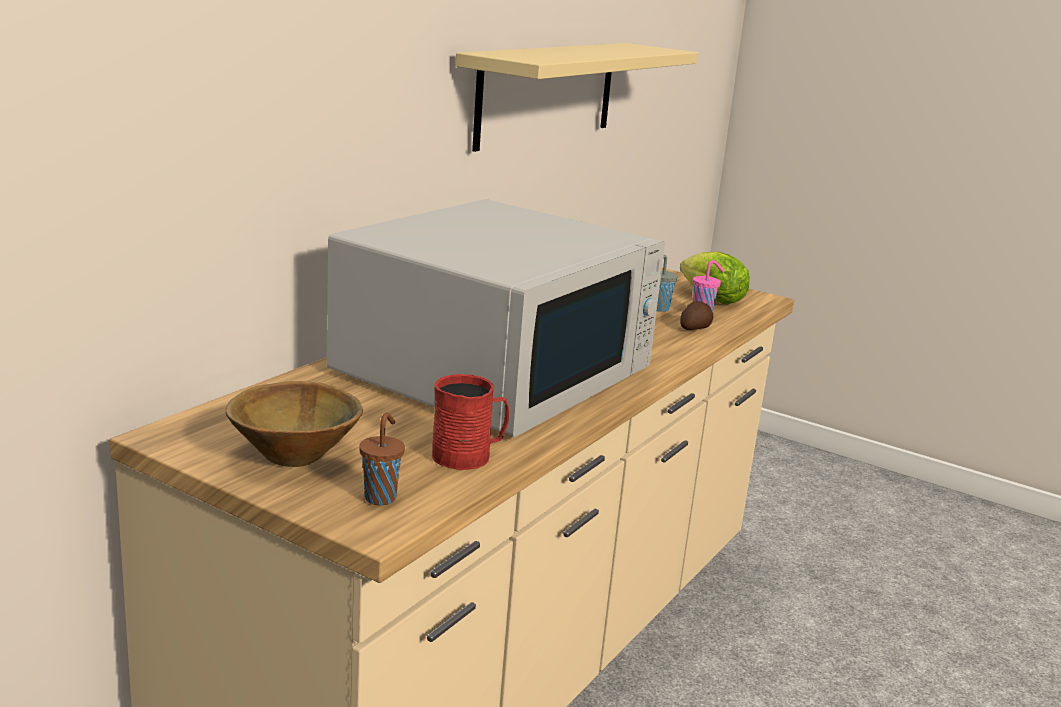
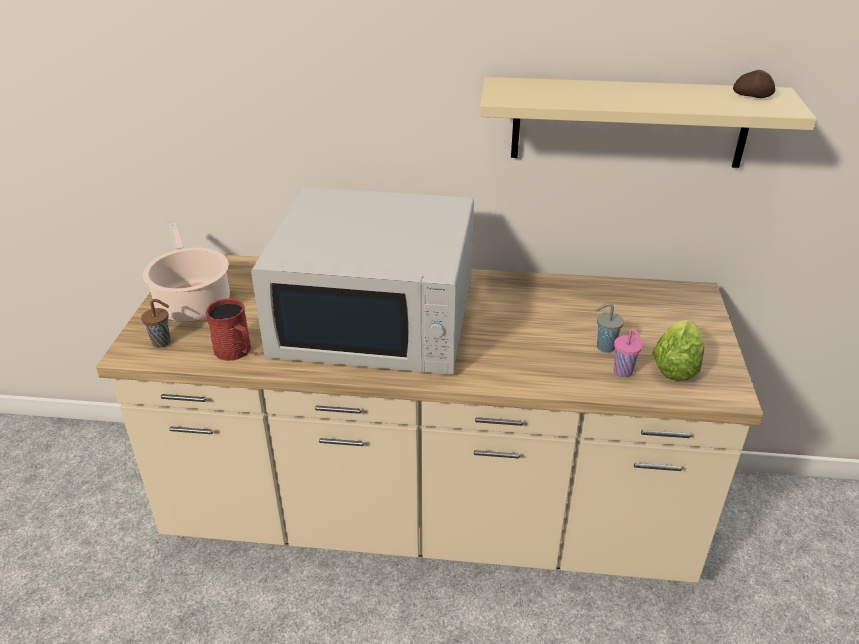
camera: 65 degrees right, 15 degrees up
brown bowl [225,381,363,467] -> cooking pot [143,223,230,322]
potato [680,301,713,330] -> potato moved to [733,70,775,98]

